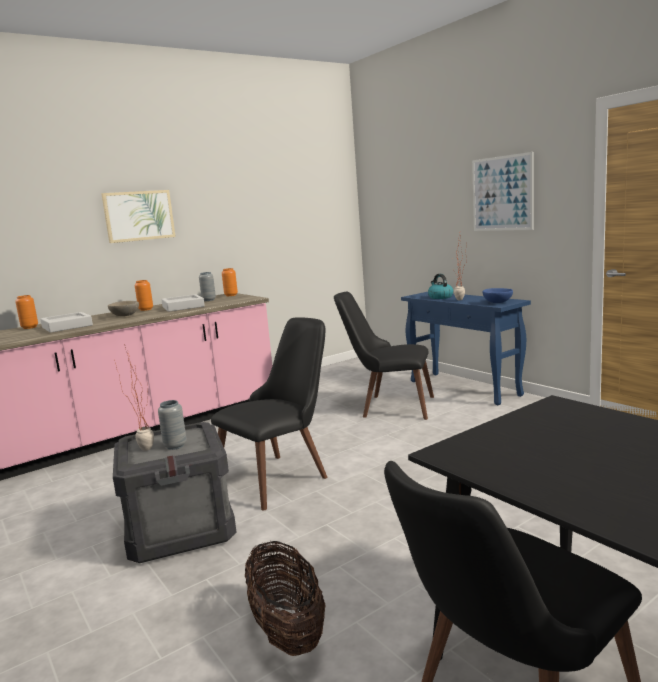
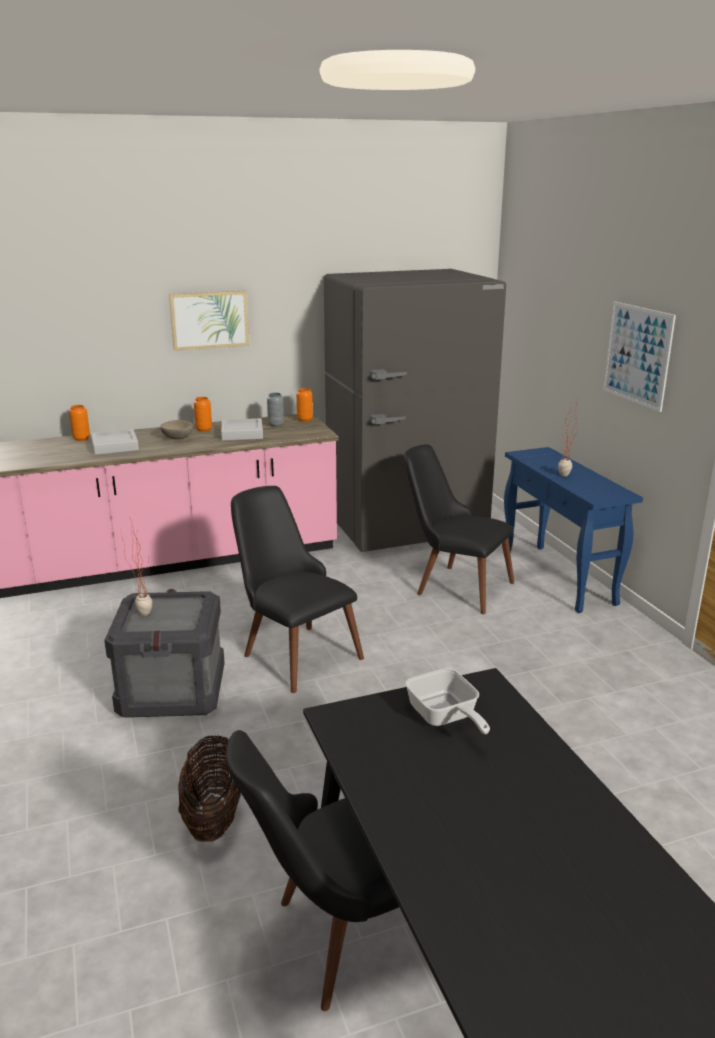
camera: 15 degrees right, 10 degrees up
grey vase [158,400,187,450] -> none
black chair [211,318,327,511] -> black chair turned 105 degrees counterclockwise [231,486,364,693]
kettle [428,274,453,299] -> none
blue bowl [483,288,513,303] -> none
none -> grey fridge [324,269,506,552]
none -> frying pan [405,668,490,734]

